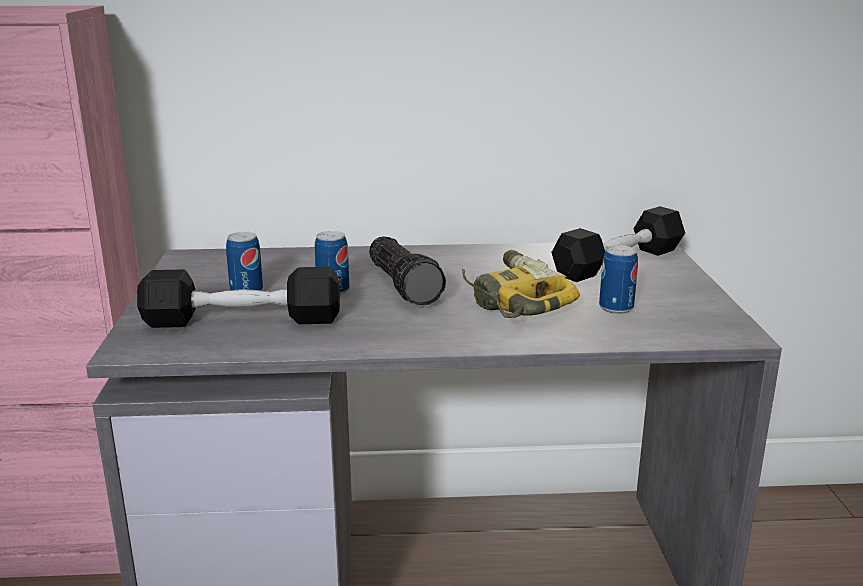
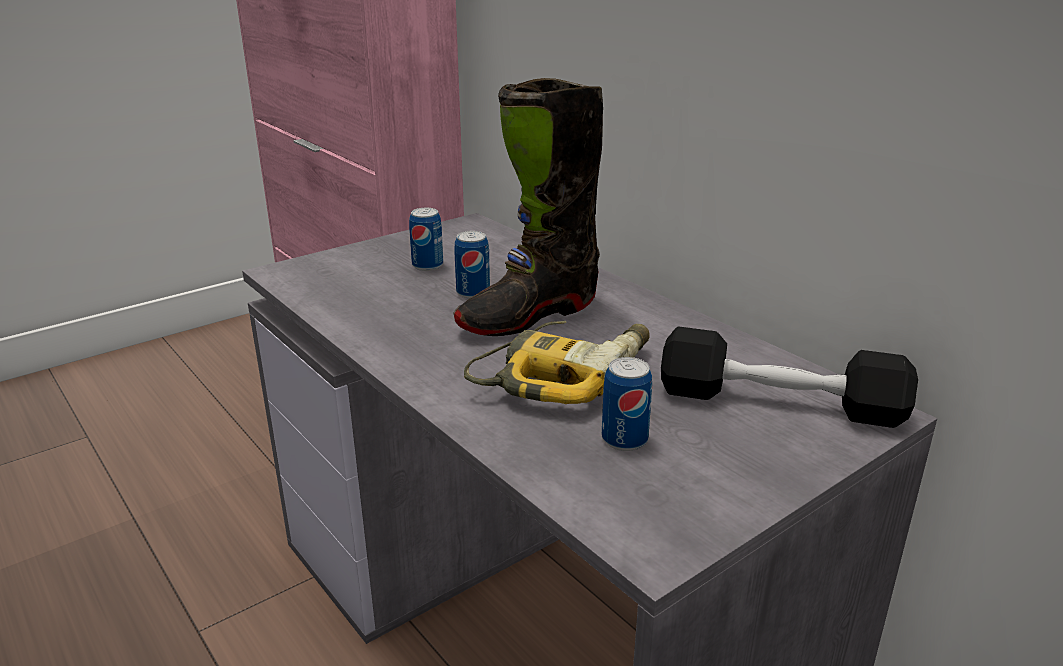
camera: 55 degrees right, 5 degrees up
black dumbbell [137,267,340,328] -> none
flashlight [369,236,446,305] -> black boot [453,78,603,336]

